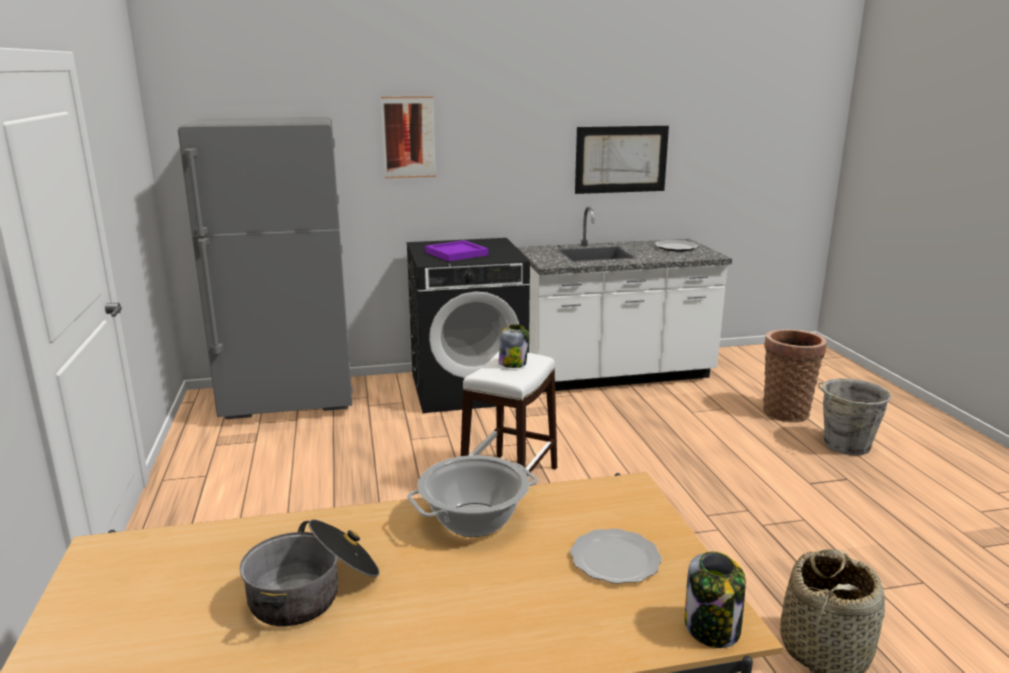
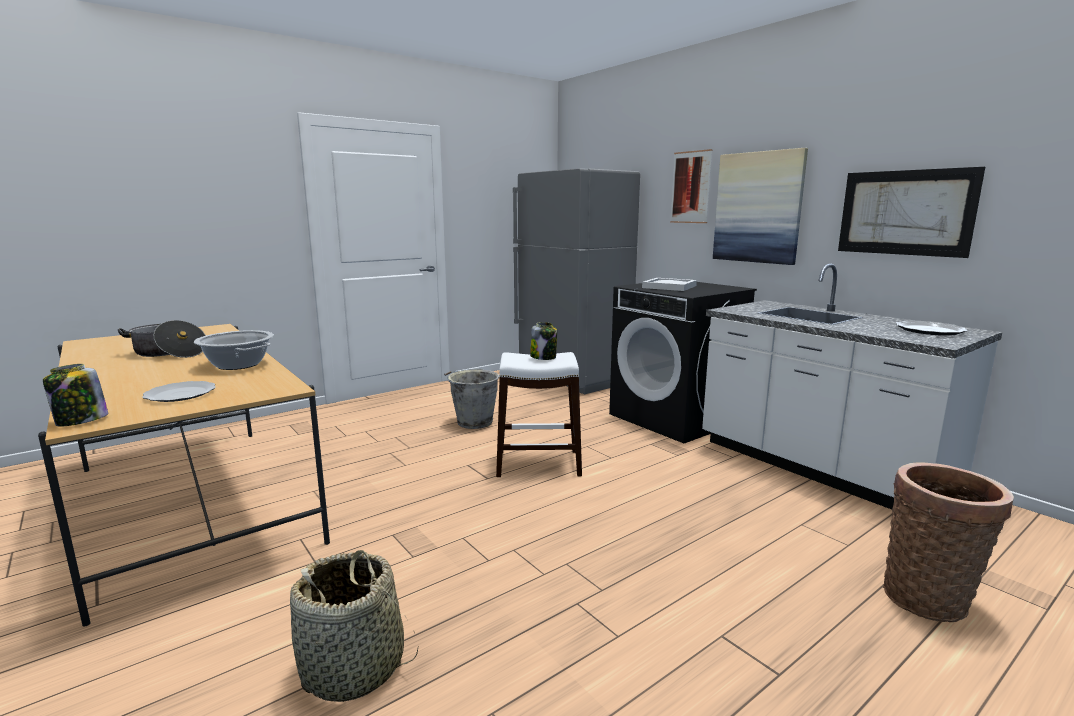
camera: 65 degrees right, 5 degrees down
purple tray [425,240,489,261] -> white tray [642,278,697,291]
grey bucket [818,378,892,456] -> grey bucket moved to [444,369,499,429]
none -> picture [713,148,808,265]

